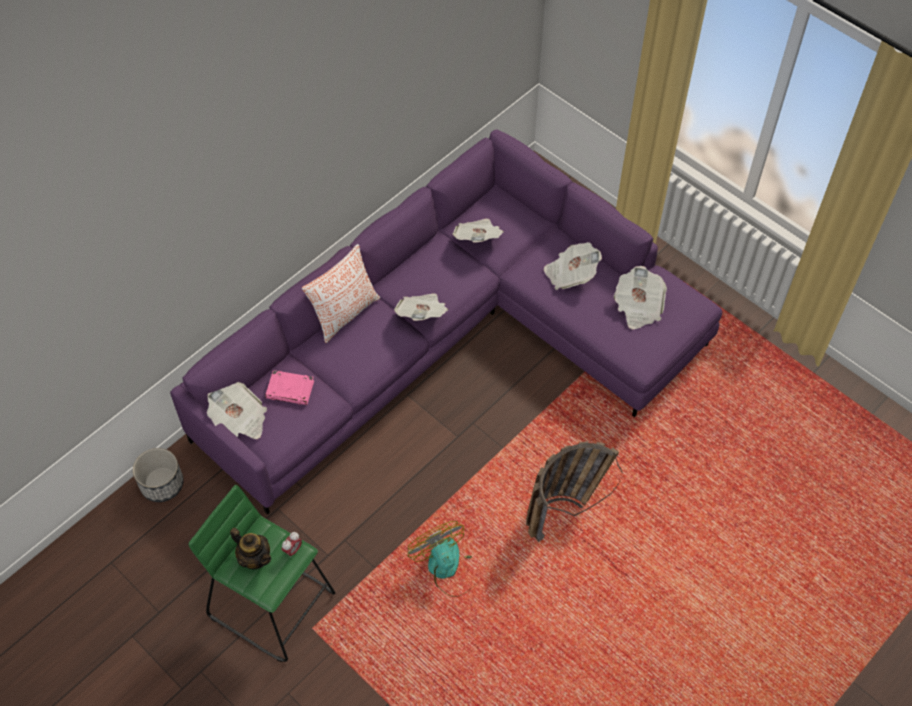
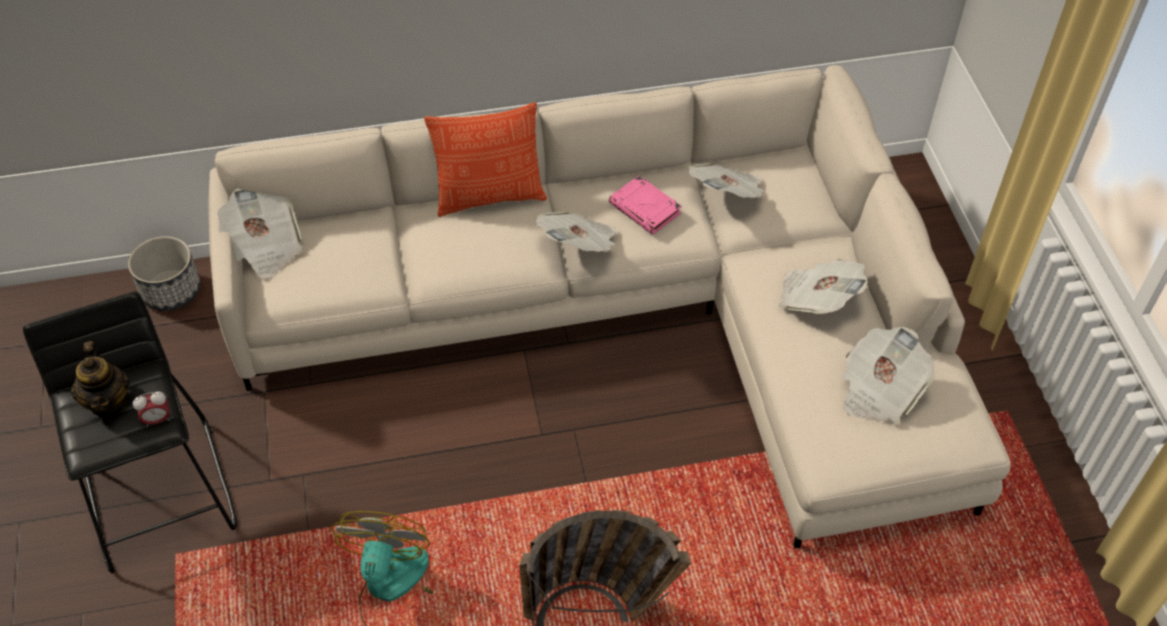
camera: 35 degrees right, 5 degrees down
purple sofa [170,129,722,515] -> beige sofa [208,65,1010,548]
green stool [189,485,335,662] -> black stool [23,291,238,573]
pink book [265,370,314,405] -> pink book moved to [609,175,682,235]
white pillow [302,244,380,343] -> orange pillow [424,103,547,217]

